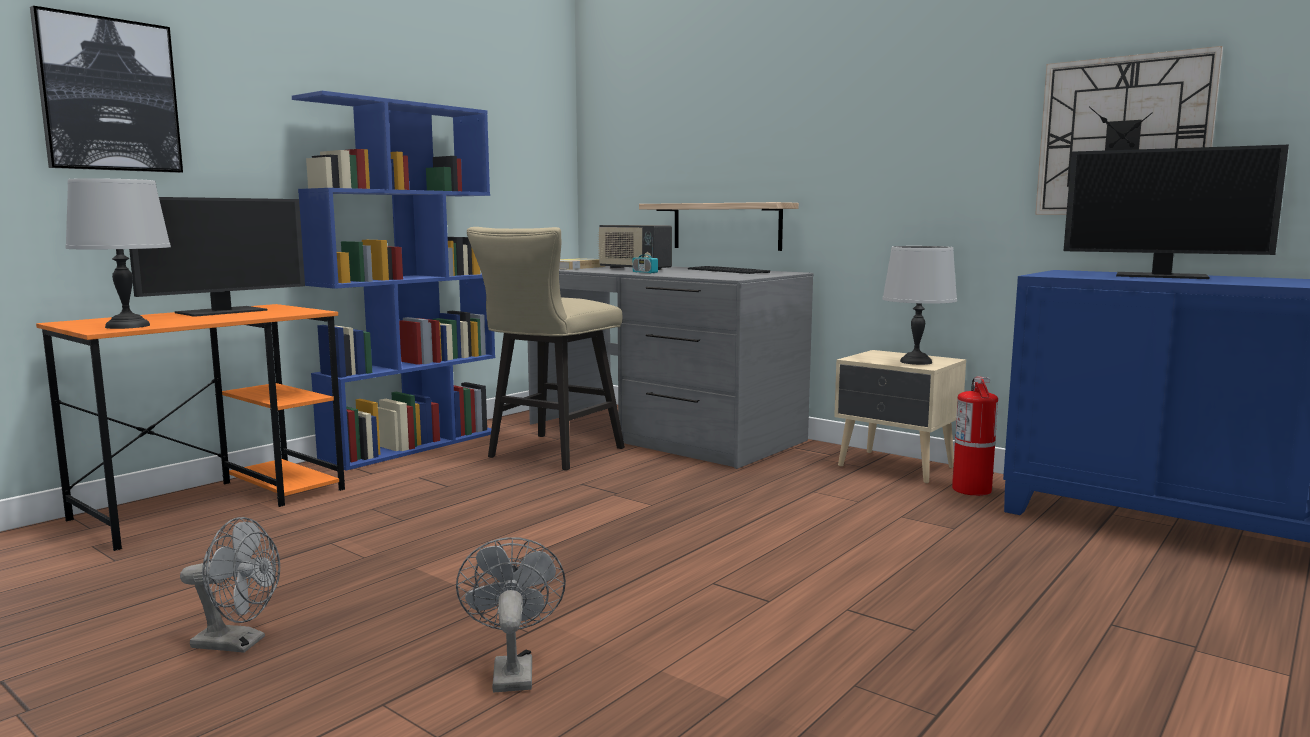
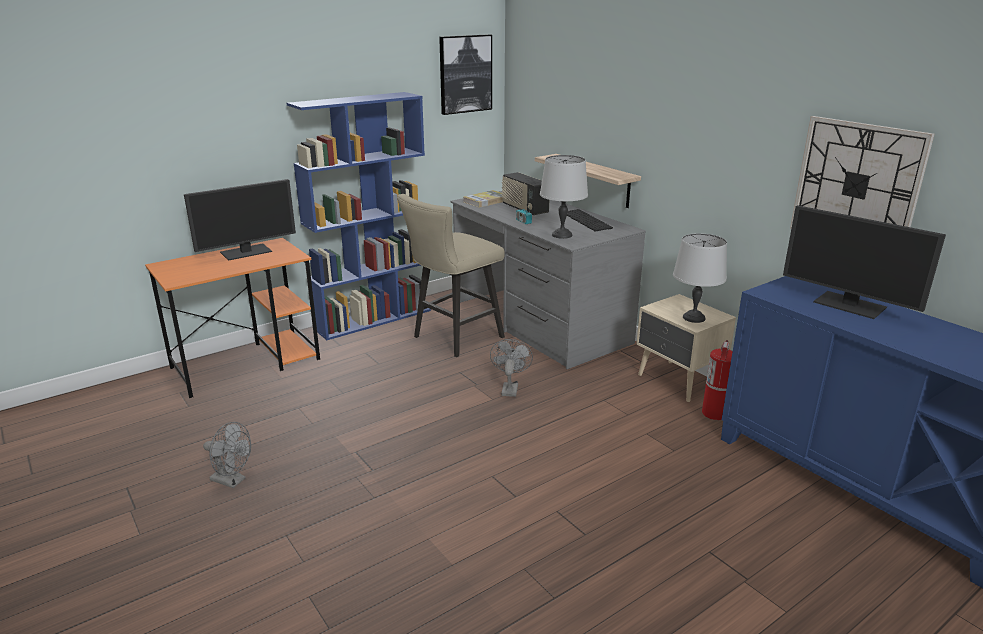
camera: 15 degrees right, 15 degrees up
picture [30,6,183,173] -> picture moved to [439,34,492,115]
grey table lamp [65,178,171,329] -> grey table lamp moved to [540,155,588,239]
grey fan [456,537,566,692] -> grey fan moved to [490,339,533,397]

